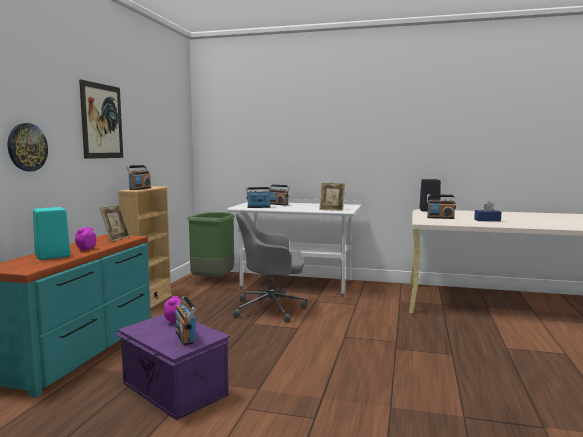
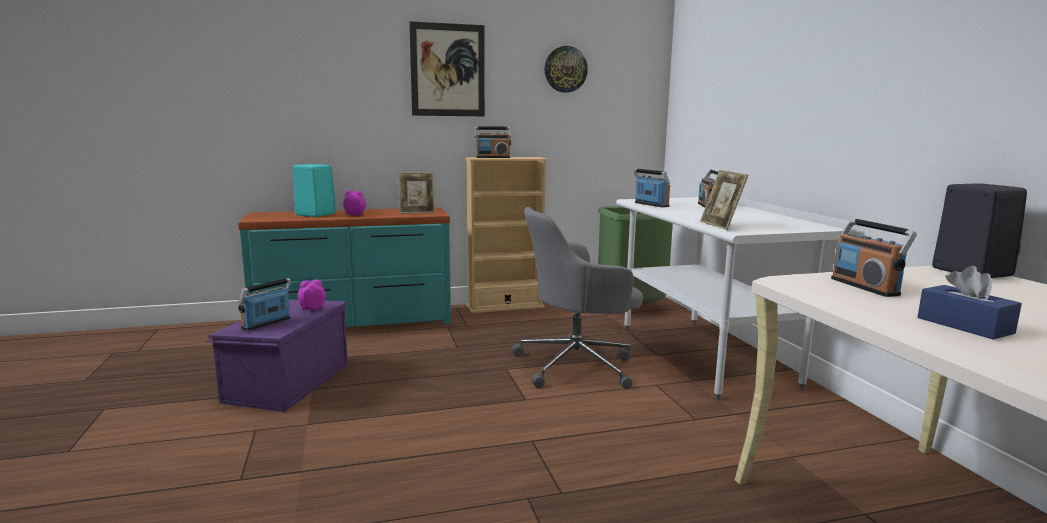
camera: 60 degrees right, 5 degrees up
wall clock [8,123,48,171] -> wall clock moved to [544,46,588,93]
grey office chair [233,210,307,323] -> grey office chair turned 75 degrees counterclockwise [512,207,643,389]

